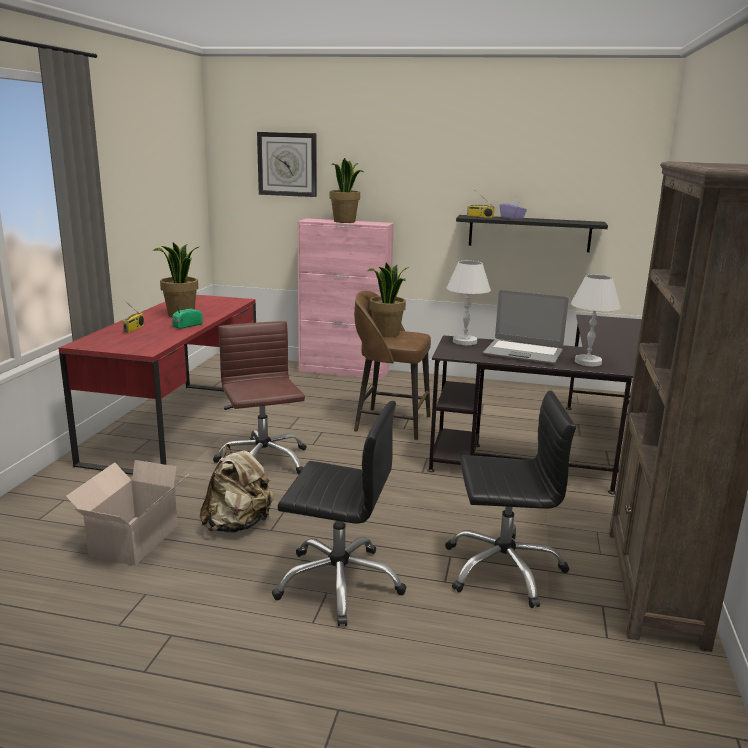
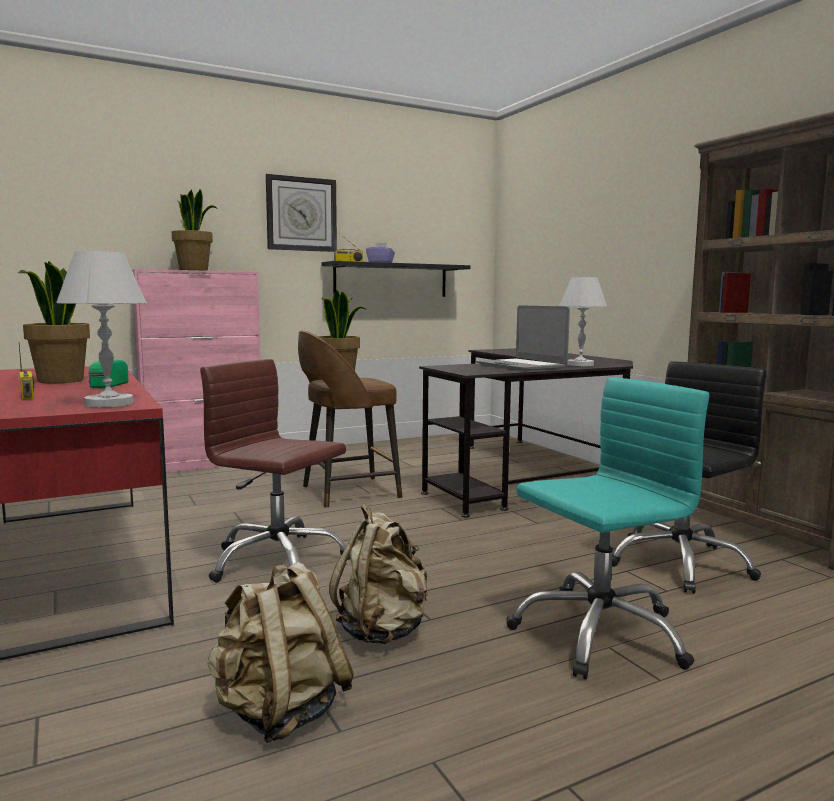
camera: 40 degrees left, 10 degrees down
cardboard box [66,460,189,566] -> beige backpack [207,562,354,743]
wall clock [257,132,317,197] -> wall clock moved to [266,174,337,252]
black office chair [272,401,407,626] -> turquoise office chair [507,377,709,679]
white table lamp [446,261,491,345] -> white table lamp moved to [56,251,147,408]
laptop [483,290,569,364] -> laptop turned 75 degrees clockwise [476,305,570,371]

